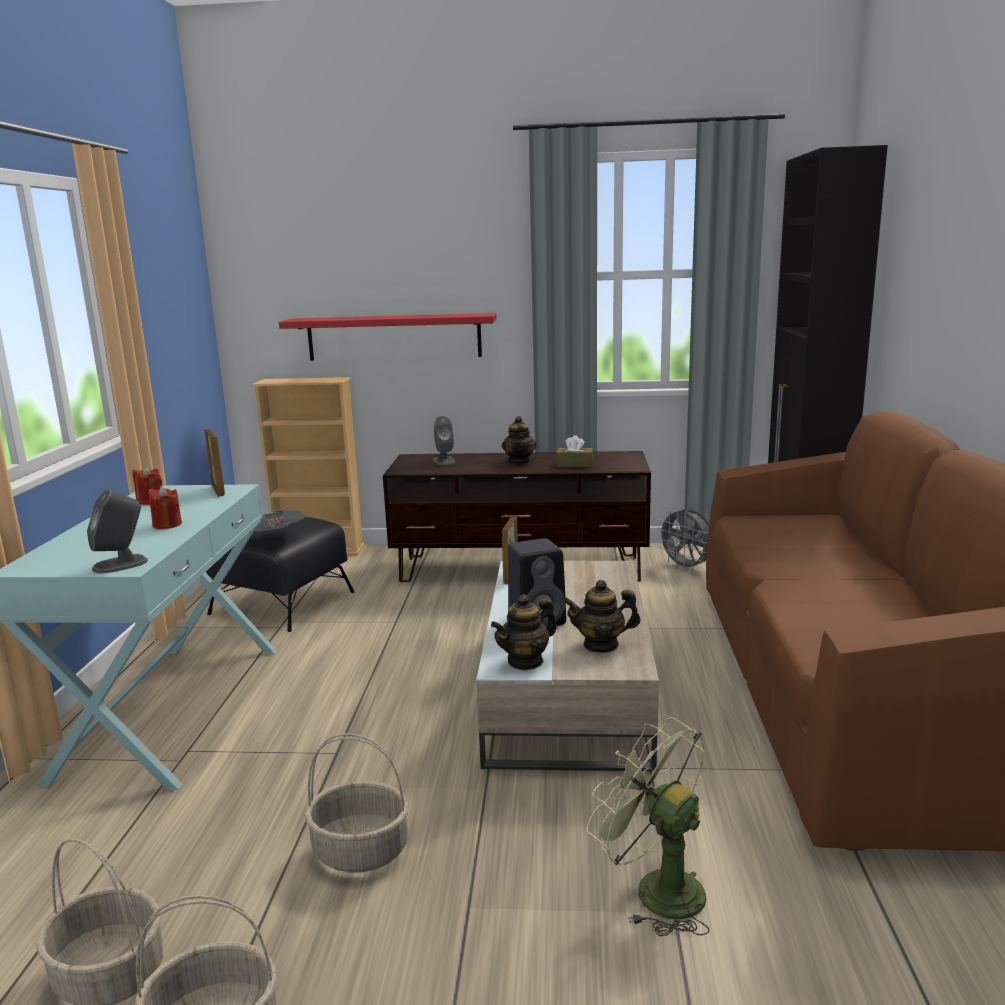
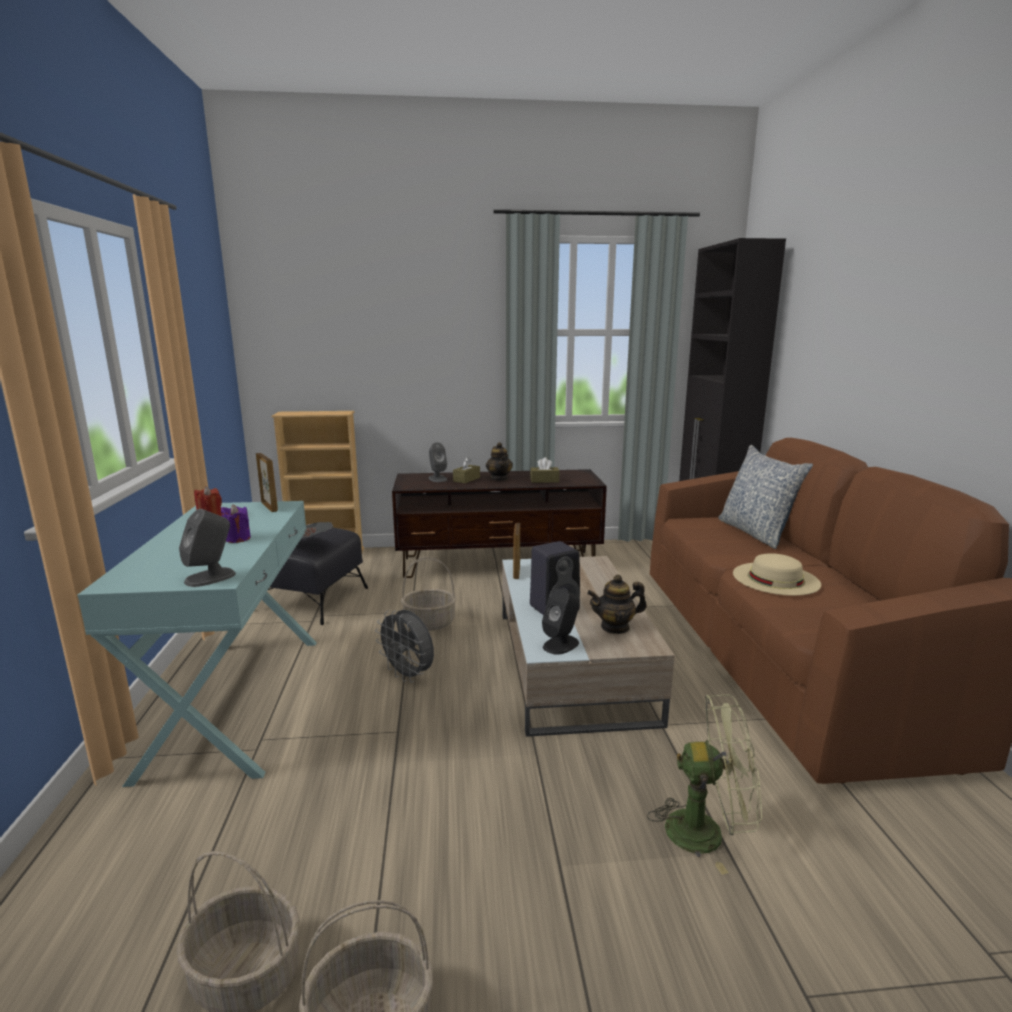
camera: 10 degrees left, 0 degrees up
red candle [148,486,182,529] -> purple candle [221,504,251,543]
red shelf [279,313,496,361] -> none
basket [304,733,409,873] -> basket moved to [401,557,457,631]
teapot [491,594,557,670] -> black speaker [542,589,580,655]
green fan [587,717,709,936] -> green fan turned 150 degrees clockwise [647,694,762,875]
grey fan [657,508,709,571] -> grey fan moved to [375,610,434,682]
none -> brown tissue box [453,457,480,483]
none -> pillow [718,445,813,549]
none -> beige hat [733,553,821,596]

